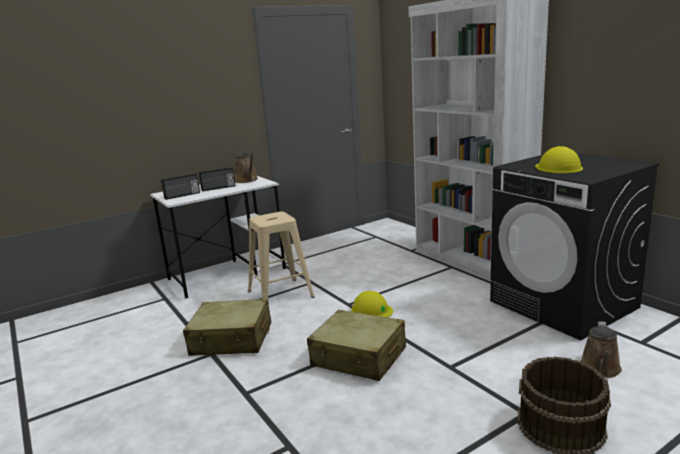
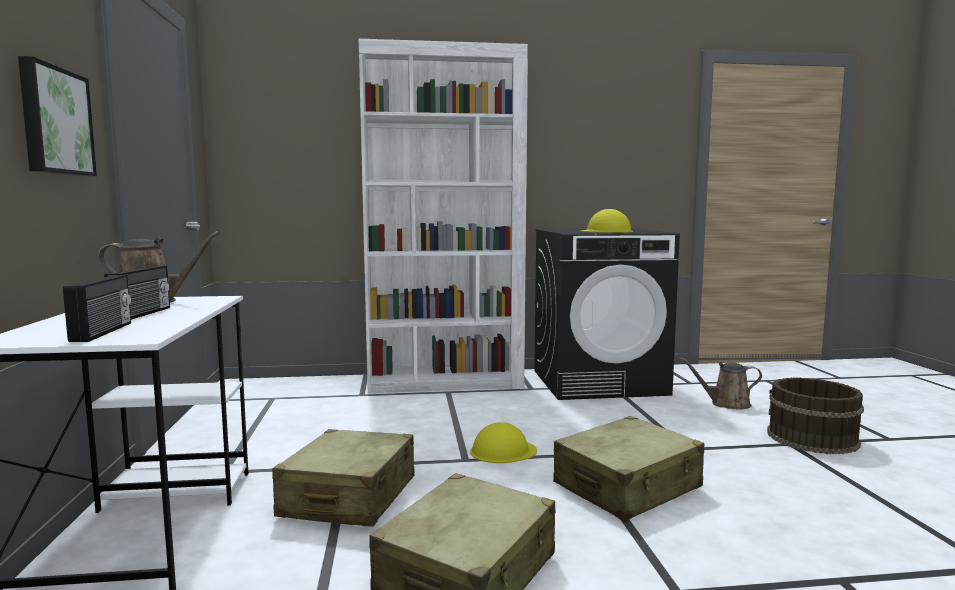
camera: 65 degrees left, 10 degrees down
beige stool [248,211,315,299] -> beige suitcase [272,429,414,527]
brown watering can [580,321,622,378] -> brown watering can turned 135 degrees clockwise [680,357,762,410]
none -> picture [18,56,97,176]

